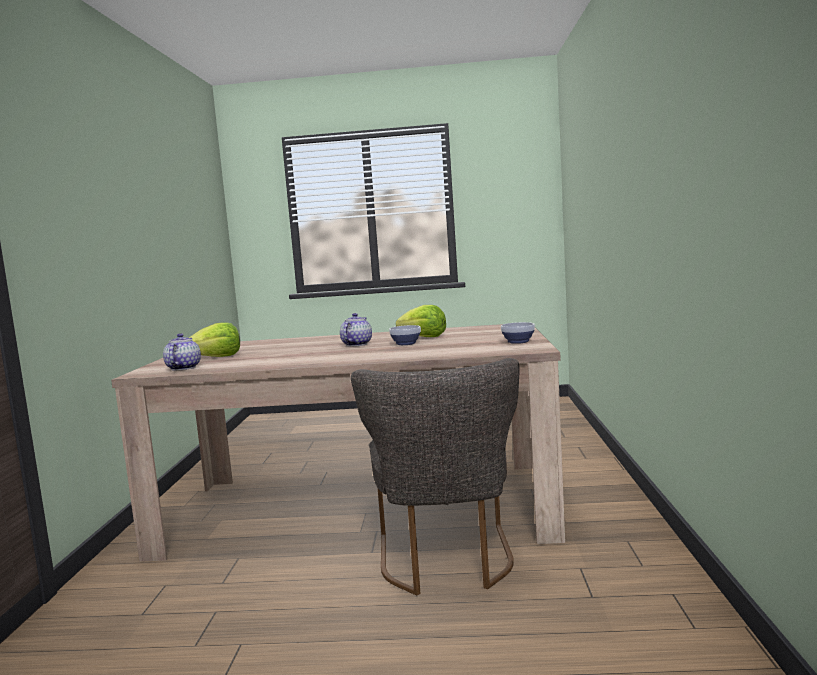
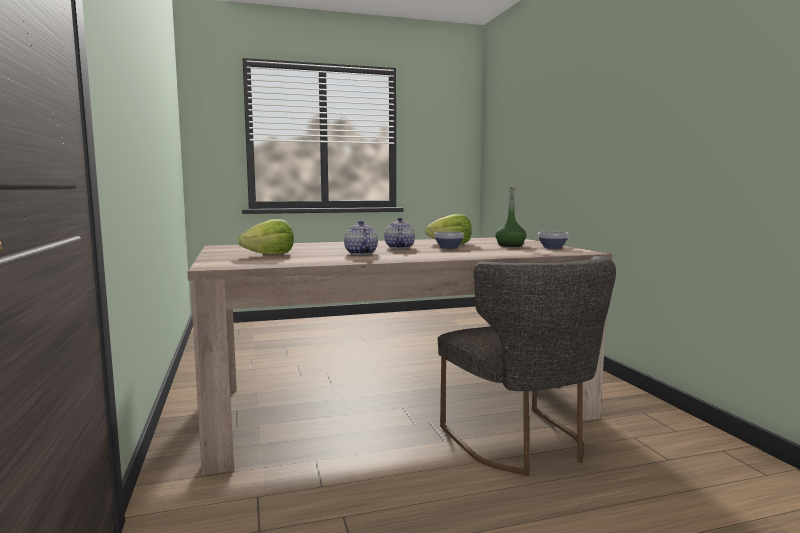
camera: 20 degrees left, 0 degrees up
teapot [163,333,201,371] -> teapot moved to [344,221,378,255]
none -> green bottle [495,187,526,247]

